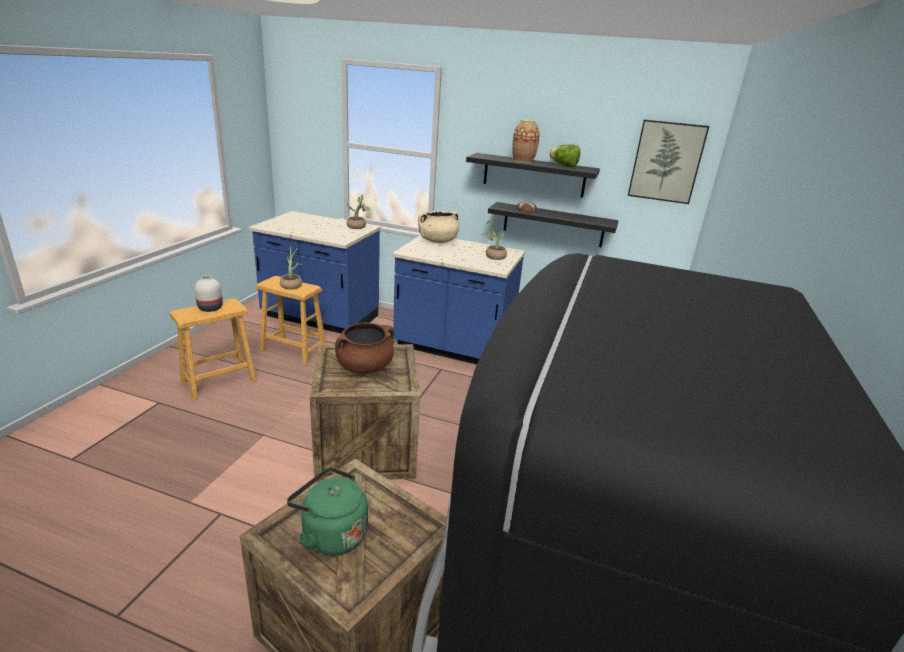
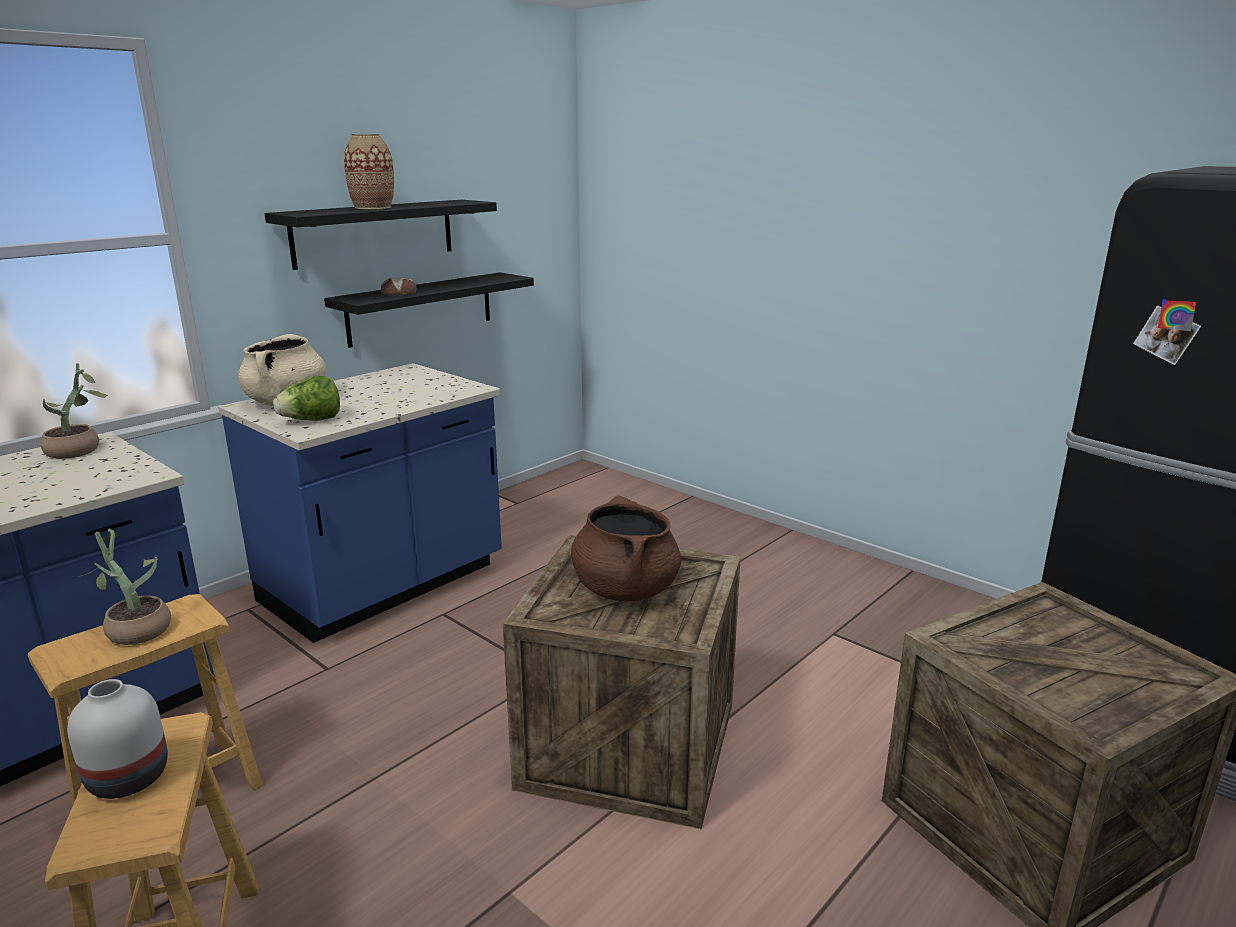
camera: 65 degrees left, 5 degrees down
green kettle [287,467,368,556] -> none
potted plant [482,219,507,260] -> none
lettuce [550,144,580,167] -> lettuce moved to [273,376,340,421]
picture [628,119,709,204] -> none

